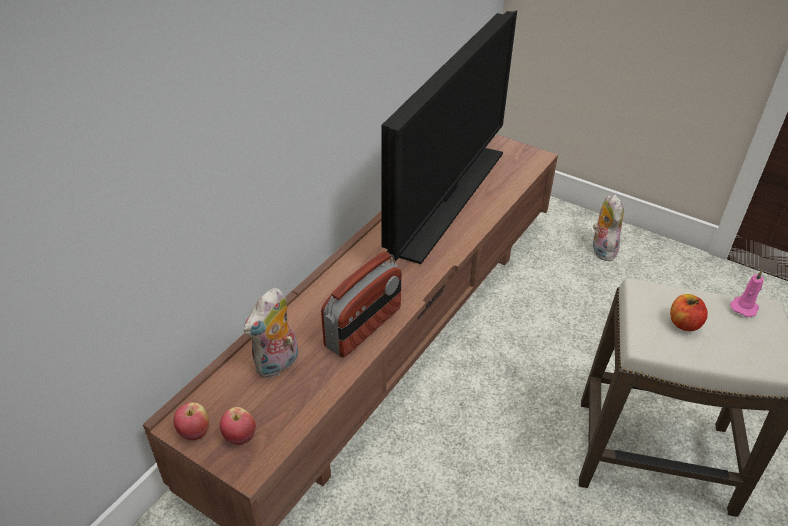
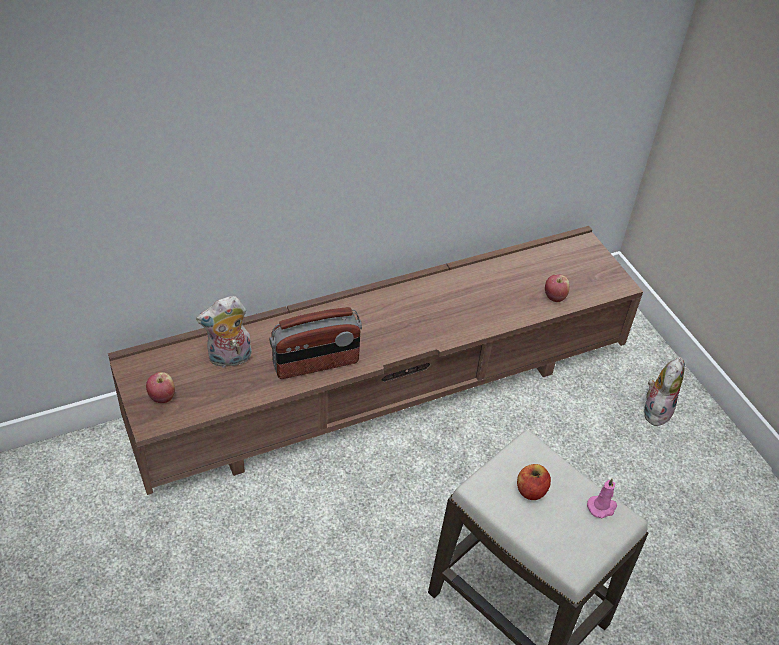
camera: 30 degrees right, 5 degrees up
apple [174,402,209,440] -> apple moved to [545,274,569,302]
television [381,10,517,264] -> none

